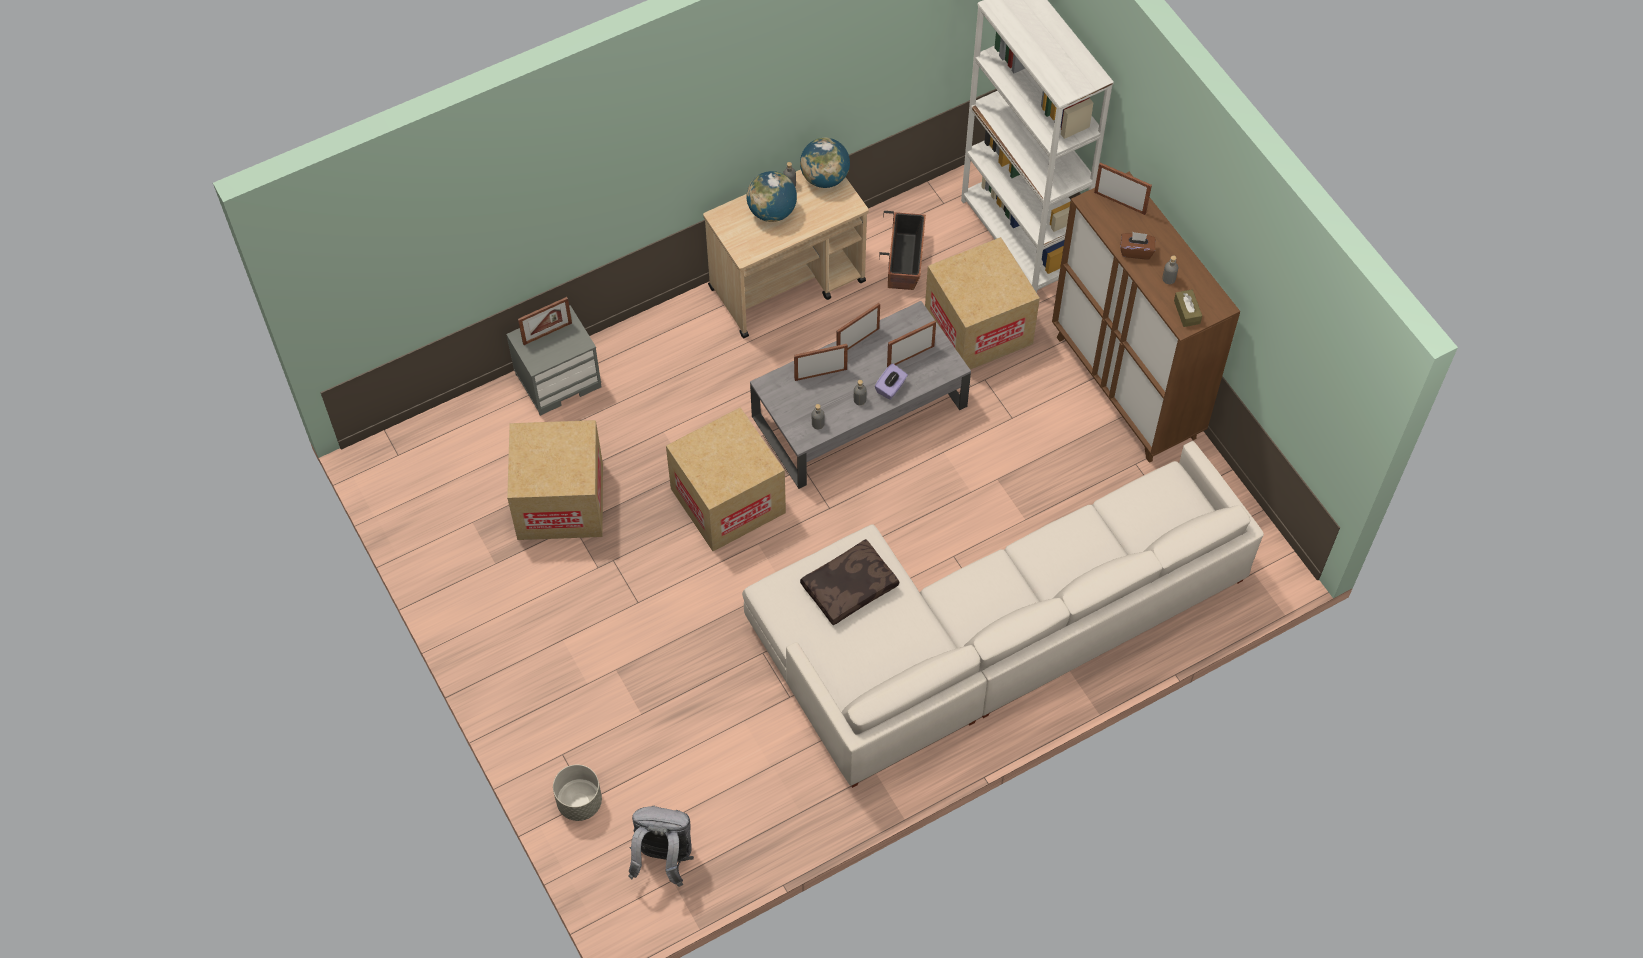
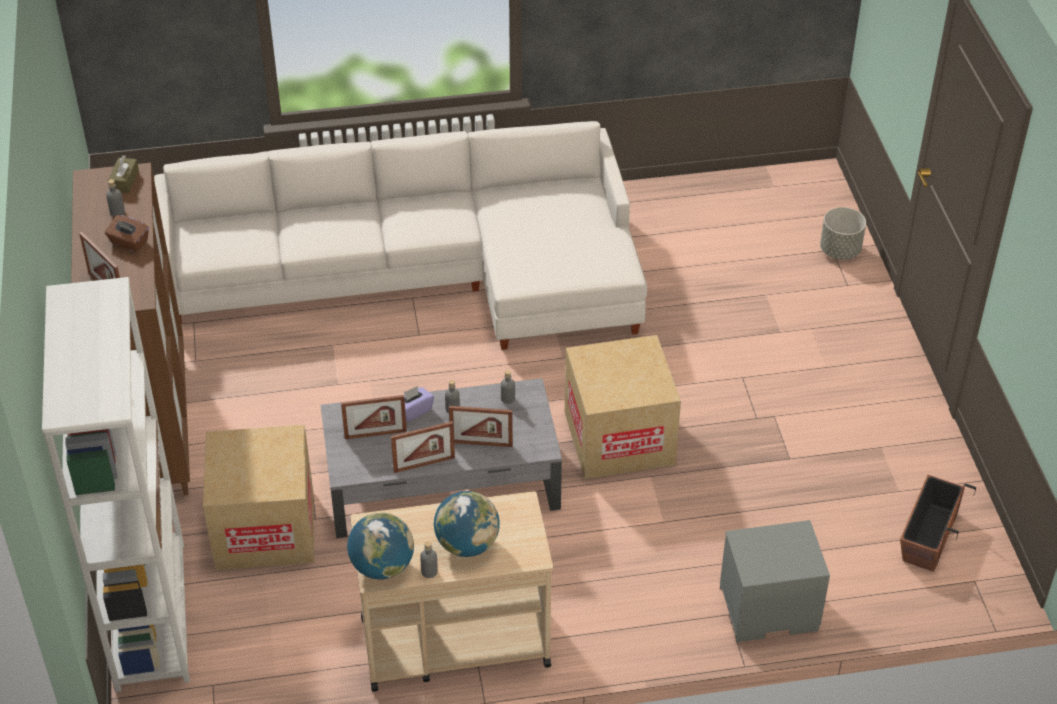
camera: 160 degrees left, 15 degrees down
cardboard box [507,420,603,540] -> none
picture frame [518,297,572,345] -> none
grey backpack [628,805,694,887] -> none
brown pillow [800,539,899,625] -> none
planter [879,211,926,290] -> planter moved to [900,475,976,572]

